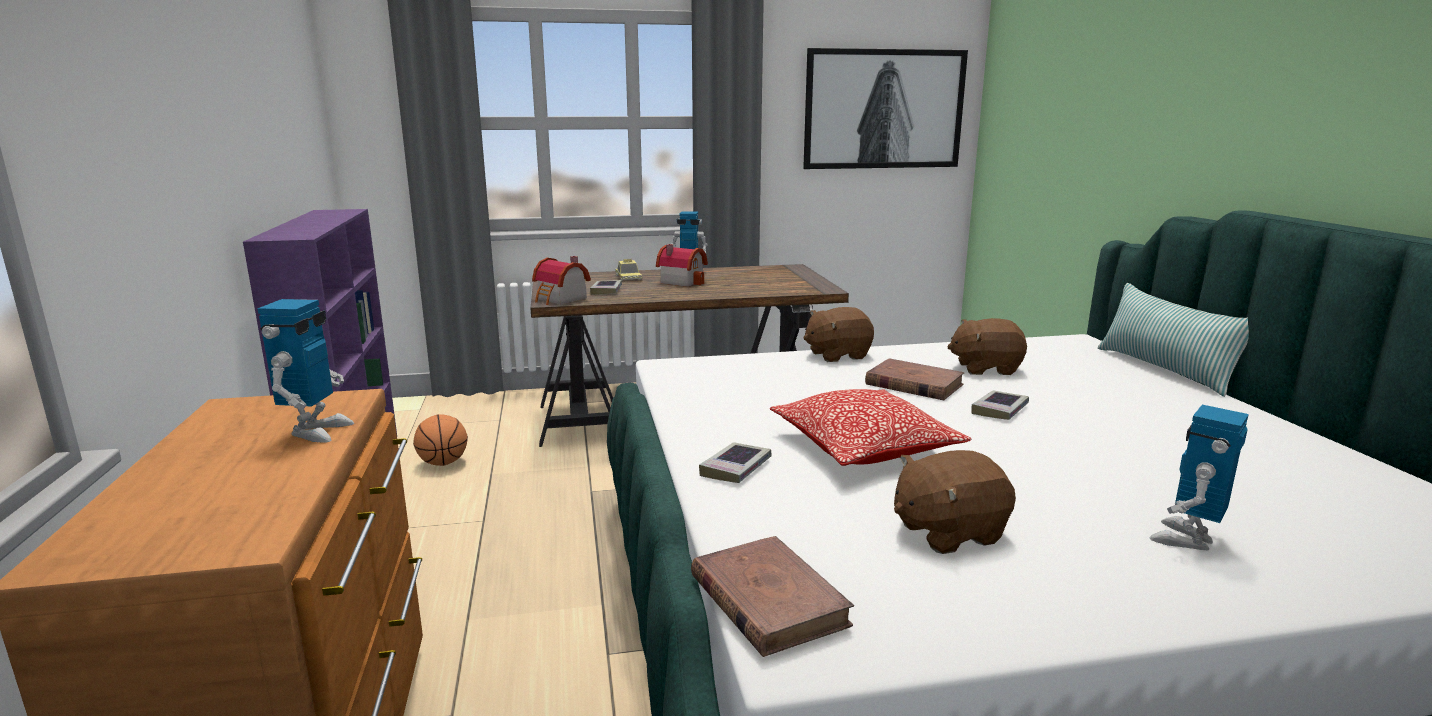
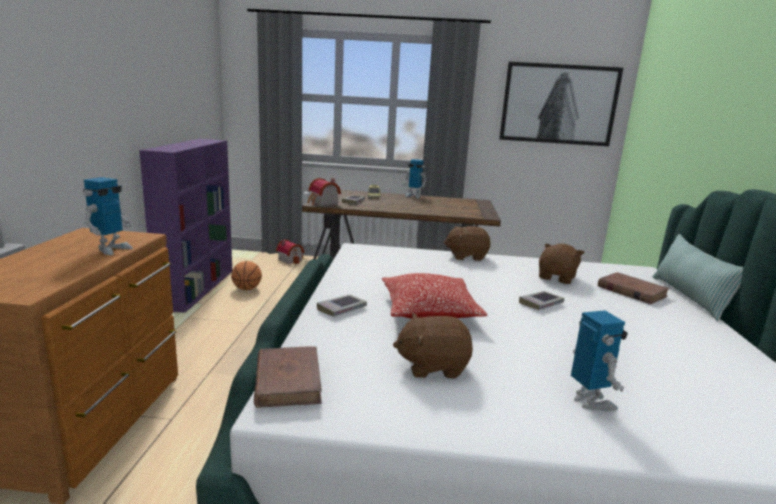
camera: 15 degrees right, 0 degrees up
toy house [656,244,708,287] -> toy house moved to [276,240,304,264]
brown book [865,358,965,400] -> brown book moved to [598,272,670,304]
brown plush toy [947,318,1027,375] -> brown plush toy turned 105 degrees clockwise [539,244,585,284]
toy robot [1150,405,1249,550] -> toy robot turned 105 degrees clockwise [571,310,628,411]

